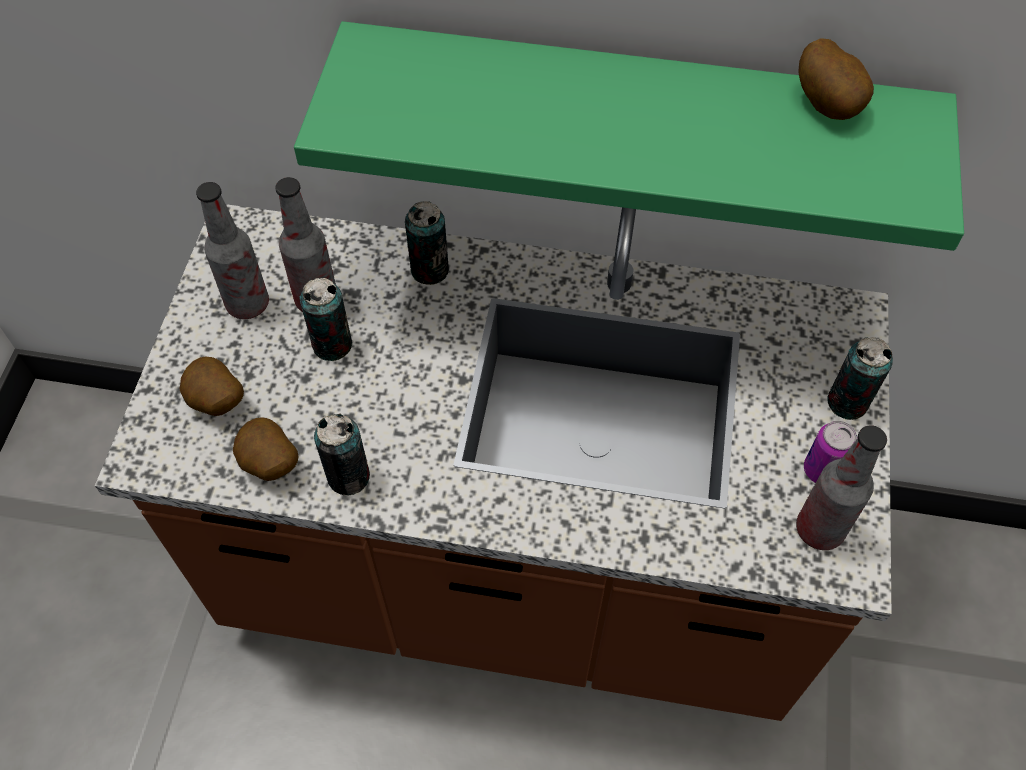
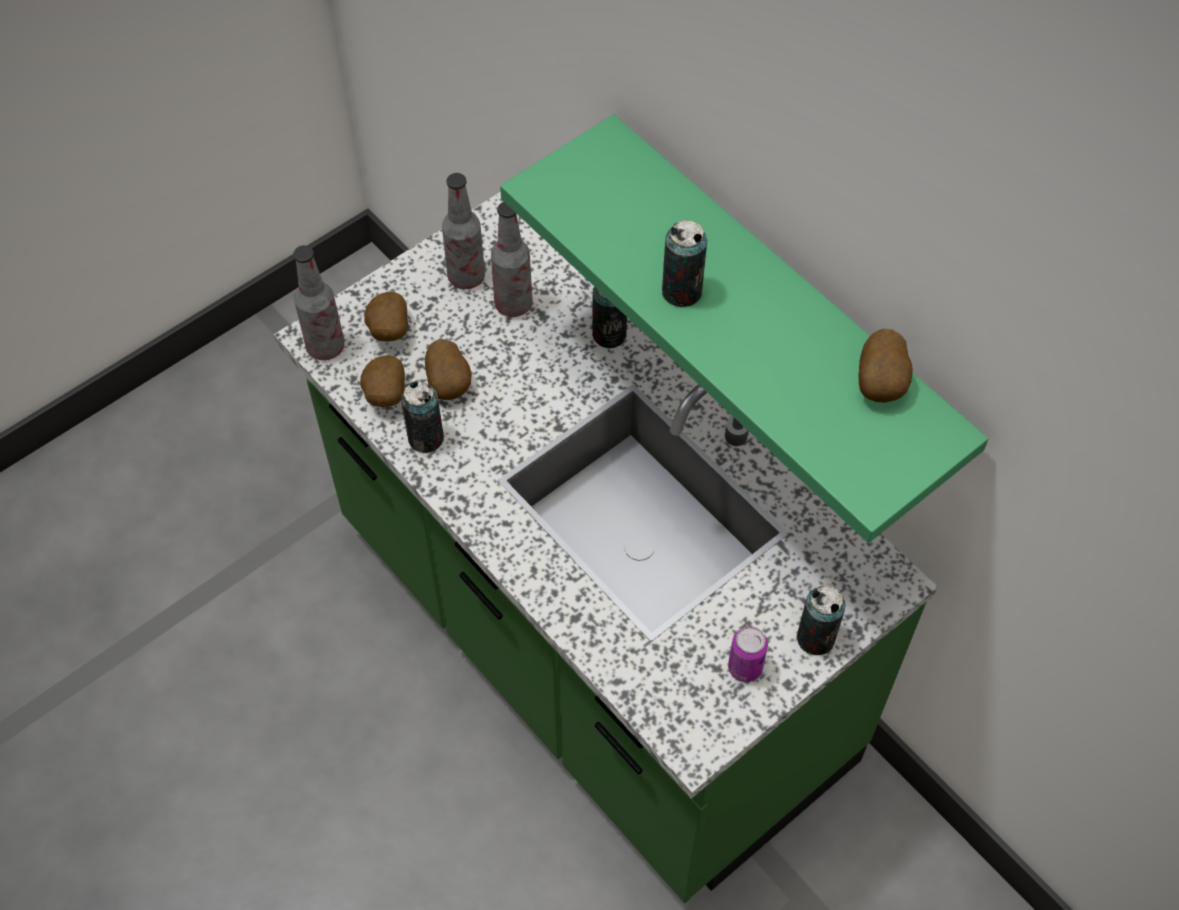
camera: 40 degrees right, 0 degrees up
brown counter [95,204,891,721] -> green counter [274,192,938,903]
can [300,278,352,361] -> can moved to [662,220,707,307]
bottle [796,425,887,550] -> bottle moved to [293,245,345,360]
none -> potato [425,339,471,400]

